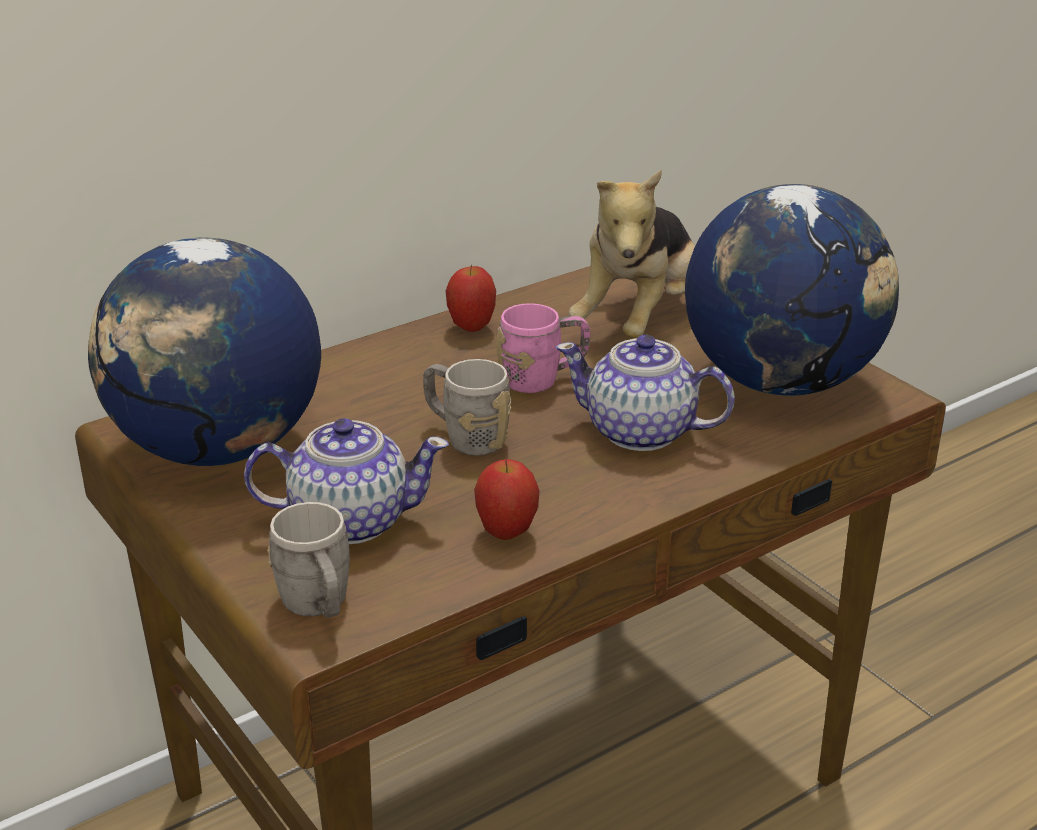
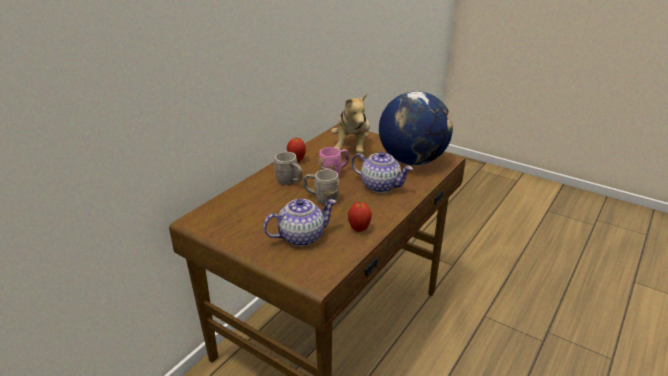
camera: 20 degrees left, 0 degrees up
globe [88,238,321,466] -> none
grey mug [267,502,350,618] -> grey mug moved to [274,152,302,185]
teapot [556,335,735,451] -> teapot turned 150 degrees counterclockwise [352,151,413,193]

